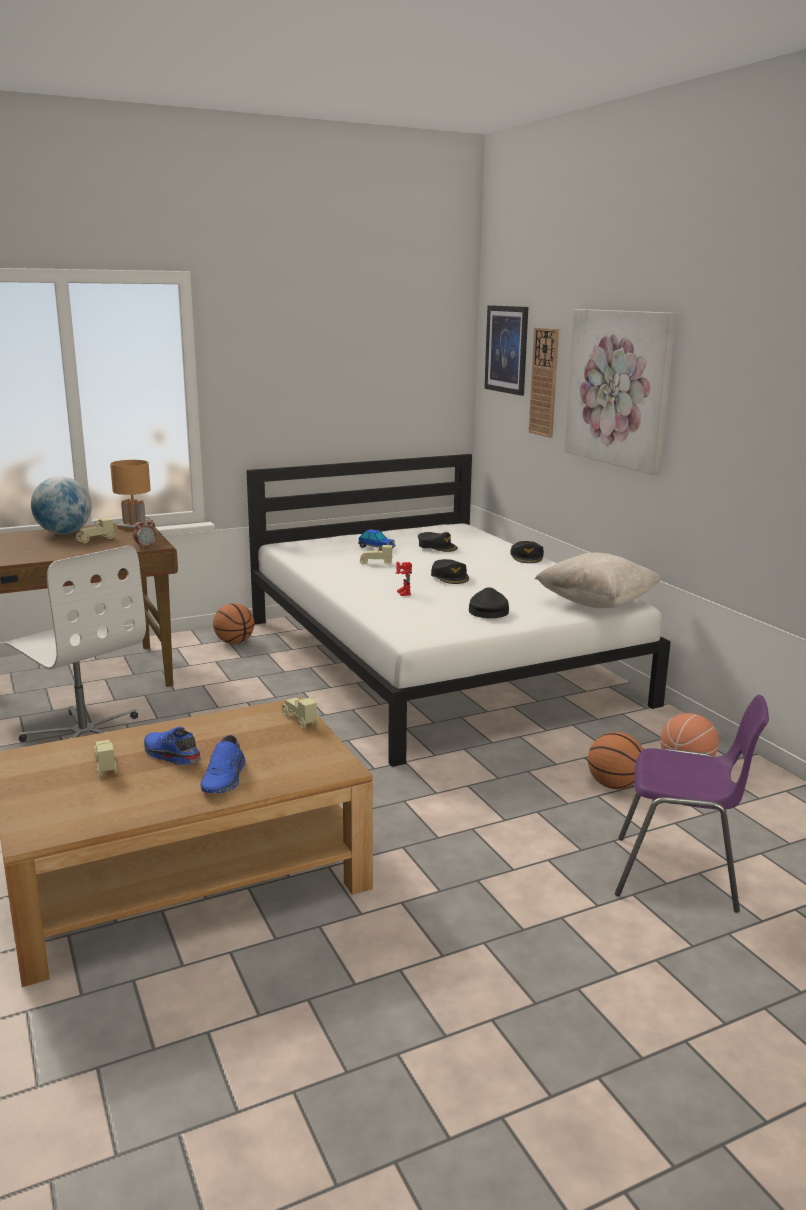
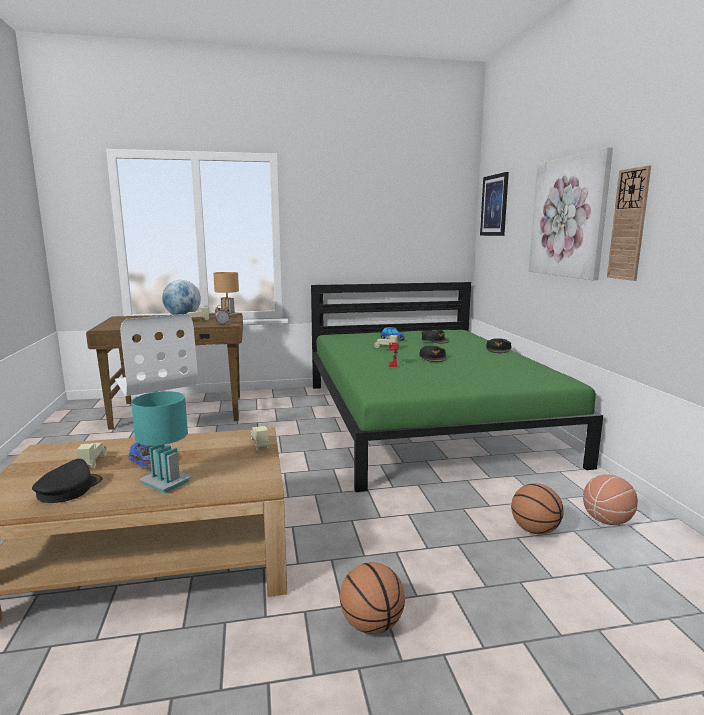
camera: 15 degrees right, 5 degrees down
blue shoe [201,735,246,793] -> turquoise table lamp [131,391,193,493]
basketball [213,603,254,644] -> basketball moved to [340,562,405,634]
white bed [246,454,671,767] -> green bed [311,282,603,492]
black cap [469,588,509,618] -> black cap moved to [32,459,102,503]
wall clock [529,327,559,438] -> wall clock moved to [607,165,651,281]
beige pillow [535,553,661,608] -> none
purple chair [615,695,769,913] -> none

